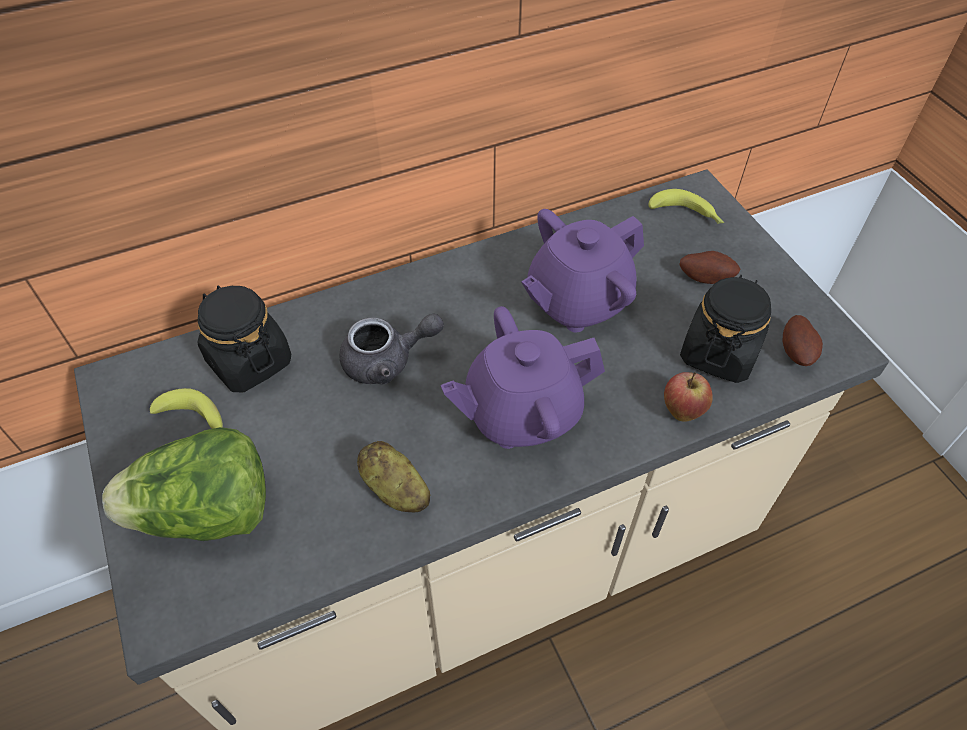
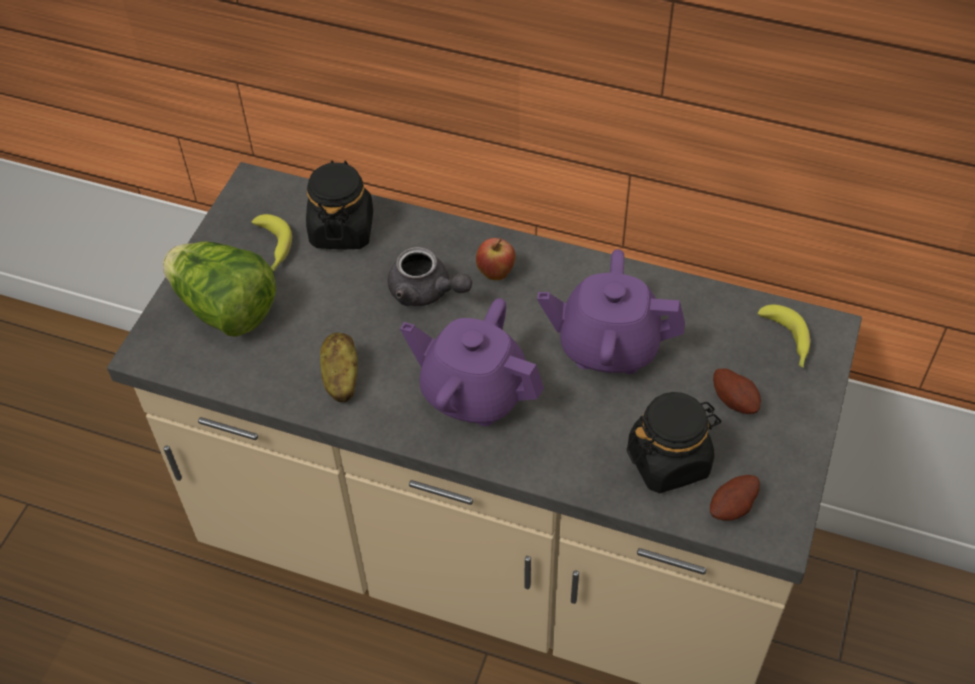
camera: 45 degrees right, 0 degrees up
apple [664,372,713,421] -> apple moved to [476,238,516,280]

